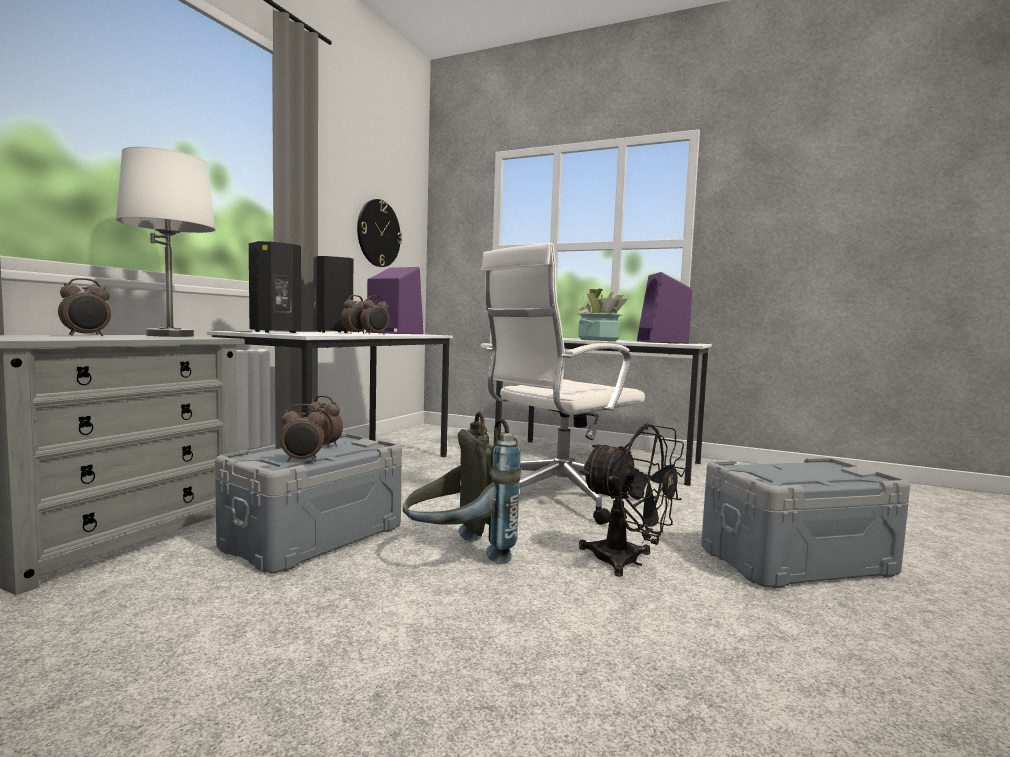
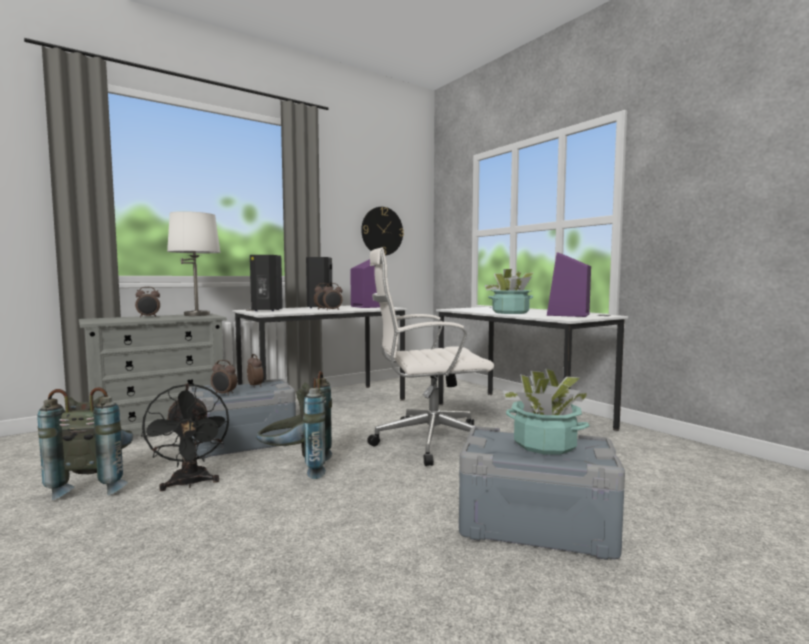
camera: 30 degrees right, 0 degrees up
black fan [579,423,686,577] -> black fan moved to [141,384,229,491]
none -> grey backpack [37,387,133,500]
none -> potted plant [503,368,591,455]

